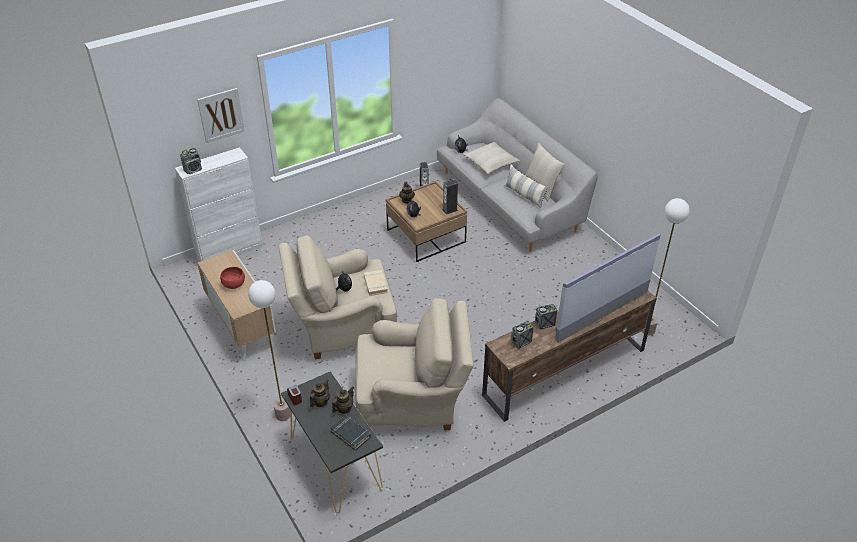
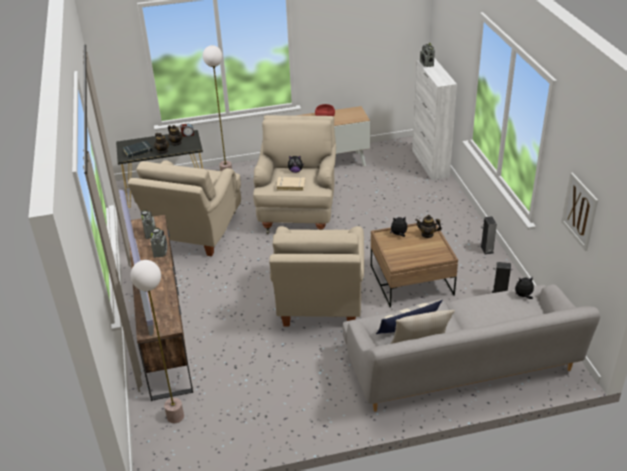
camera: 110 degrees right, 5 degrees down
picture [197,88,245,143] -> picture moved to [561,172,598,251]
speaker [442,179,458,215] -> speaker moved to [481,216,497,255]
beige pillow [463,142,520,174] -> none
none -> beige armchair [269,226,364,327]

